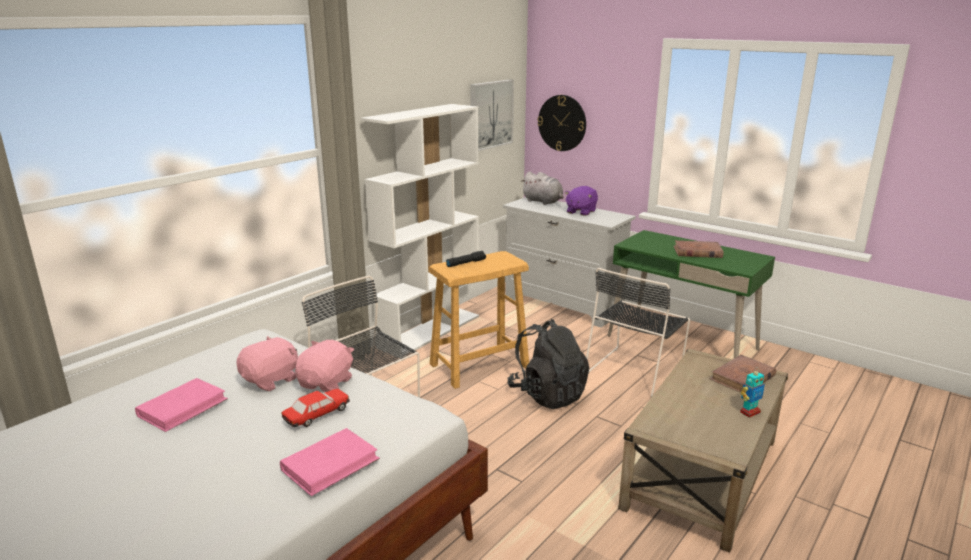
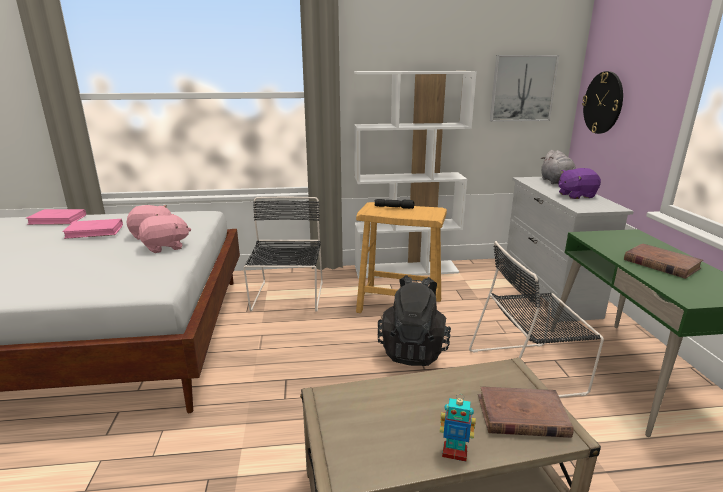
camera: 45 degrees right, 0 degrees up
pink book [280,428,380,496] -> pink book moved to [27,209,86,225]
toy car [282,389,350,427] -> none

